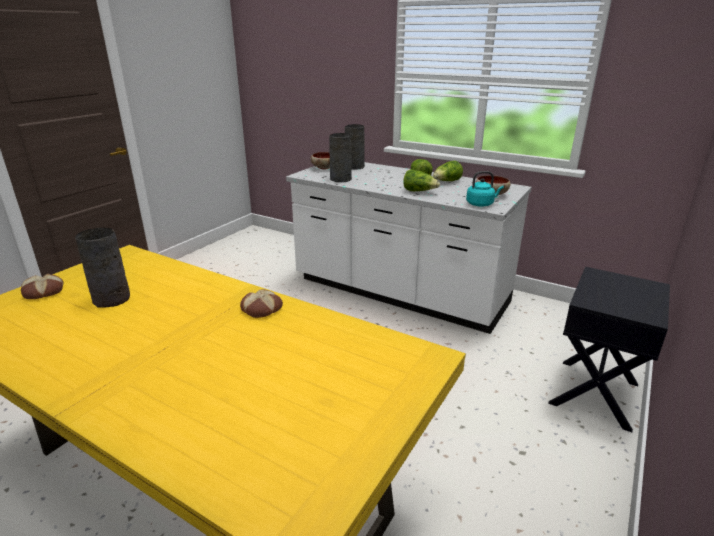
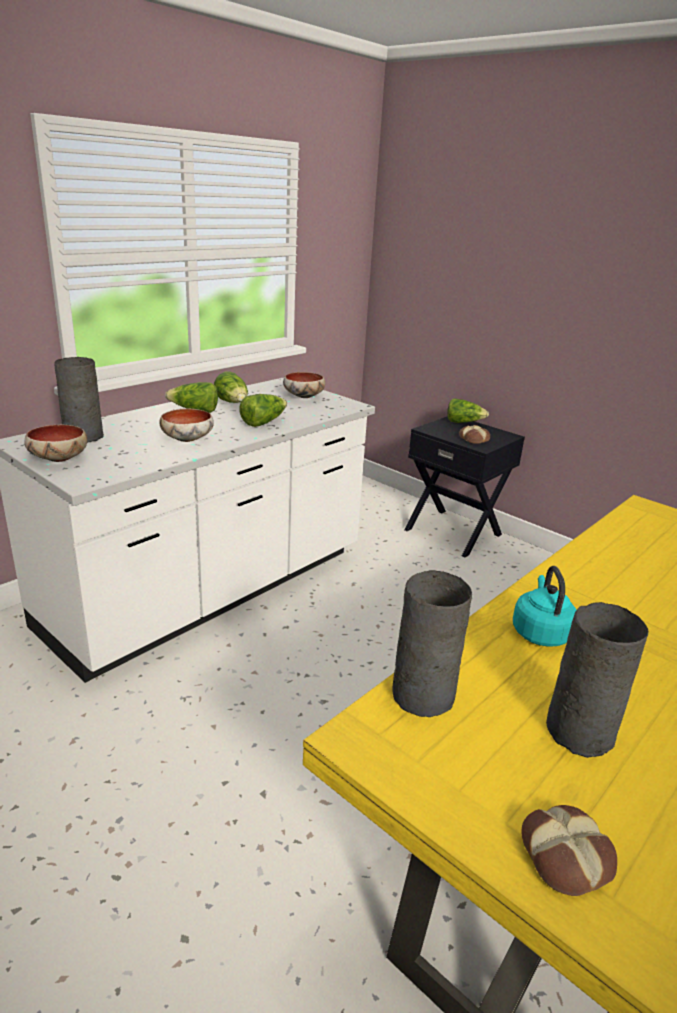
camera: 80 degrees left, 0 degrees up
bread [240,289,283,318] -> bread moved to [459,425,490,444]
grey vase [329,133,352,182] -> grey vase moved to [393,570,472,717]
turquoise kettle [466,171,504,207] -> turquoise kettle moved to [513,566,577,647]
none -> bowl [159,408,214,442]
none -> lettuce [447,398,489,423]

